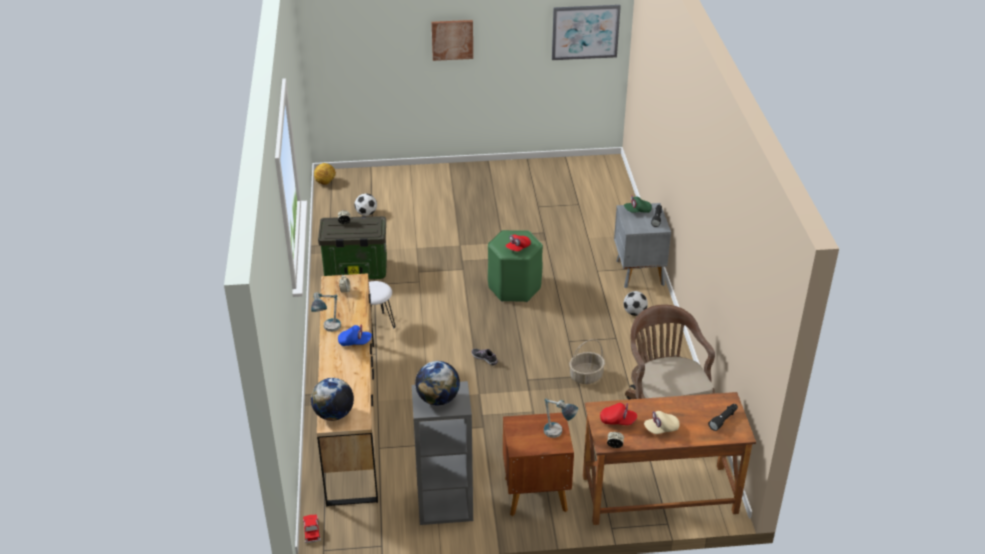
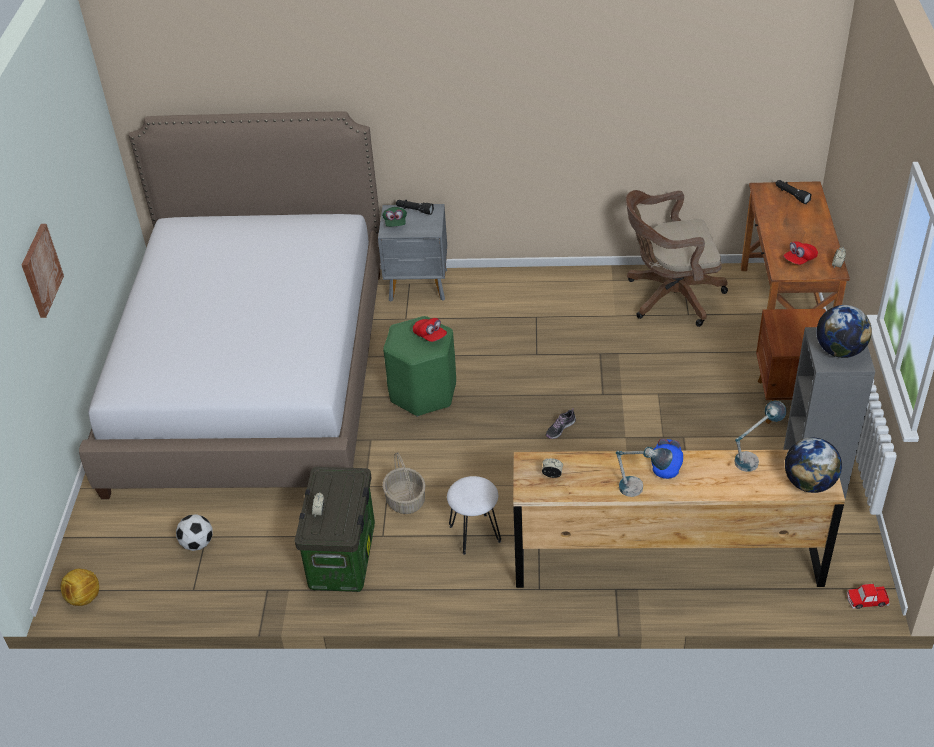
camera: 80 degrees left, 5 degrees up
table lamp [544,399,578,438] -> table lamp moved to [734,400,787,472]
picture [552,5,621,60] -> none
basket [569,339,605,384] -> basket moved to [382,452,425,514]
red cap [600,403,637,425] -> red cap turned 150 degrees counterclockwise [783,241,818,265]
football [624,291,648,316] -> none
beige cap [644,411,680,434] -> none
none -> bed [79,111,381,499]

